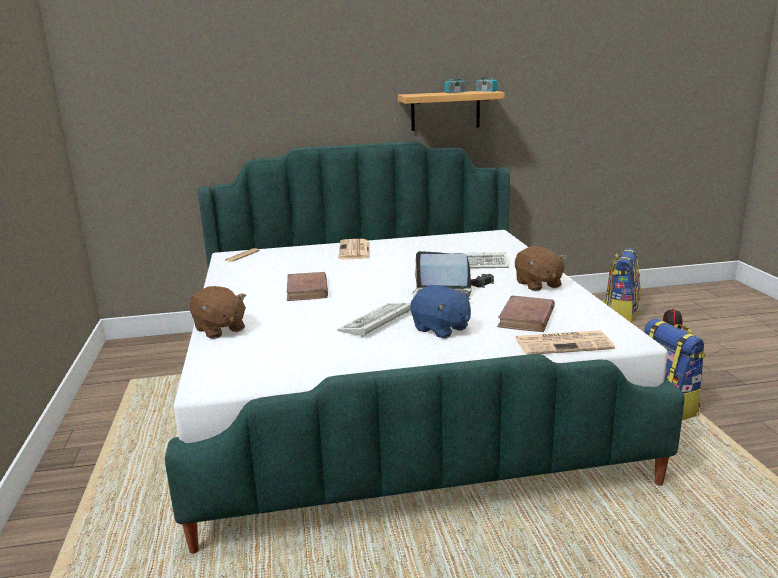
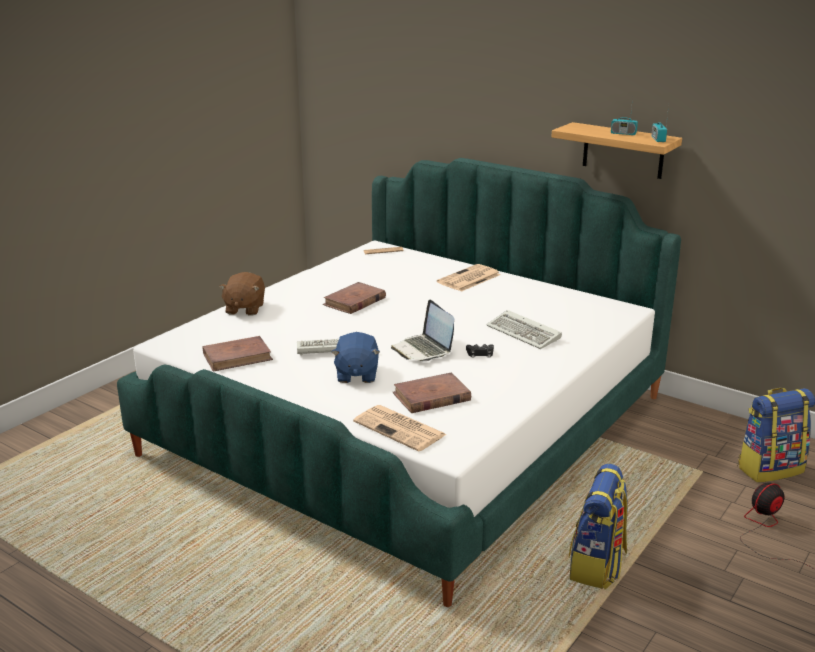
camera: 45 degrees right, 5 degrees up
brown plush toy [515,246,567,291] -> none
none -> brown book [203,336,273,372]

